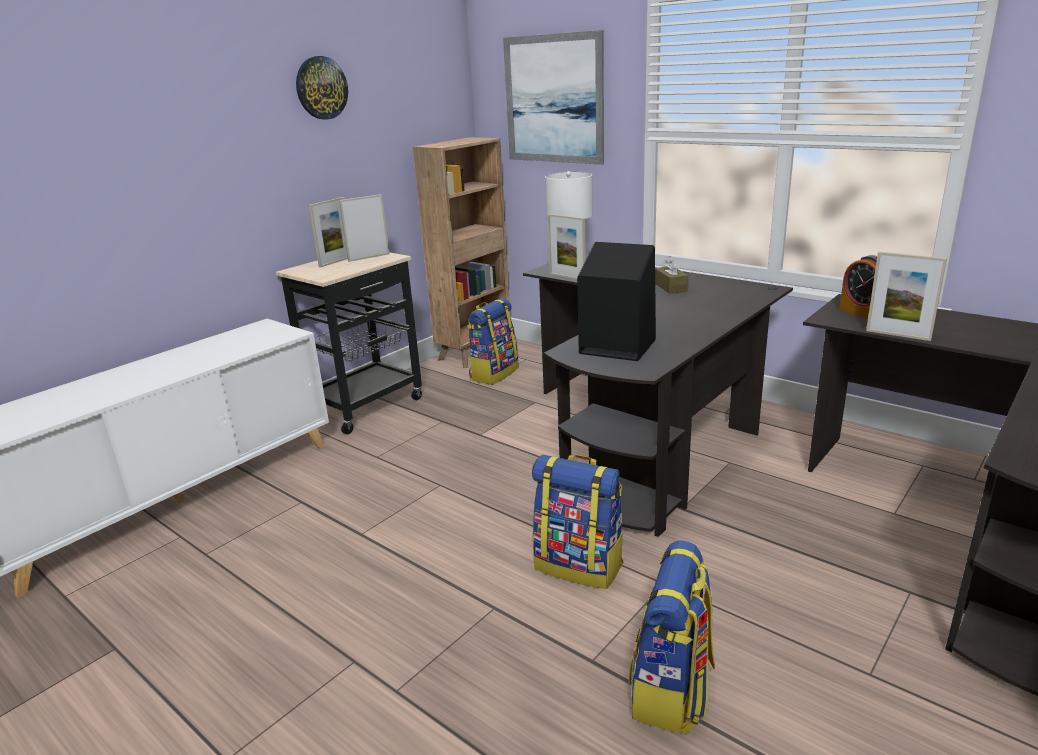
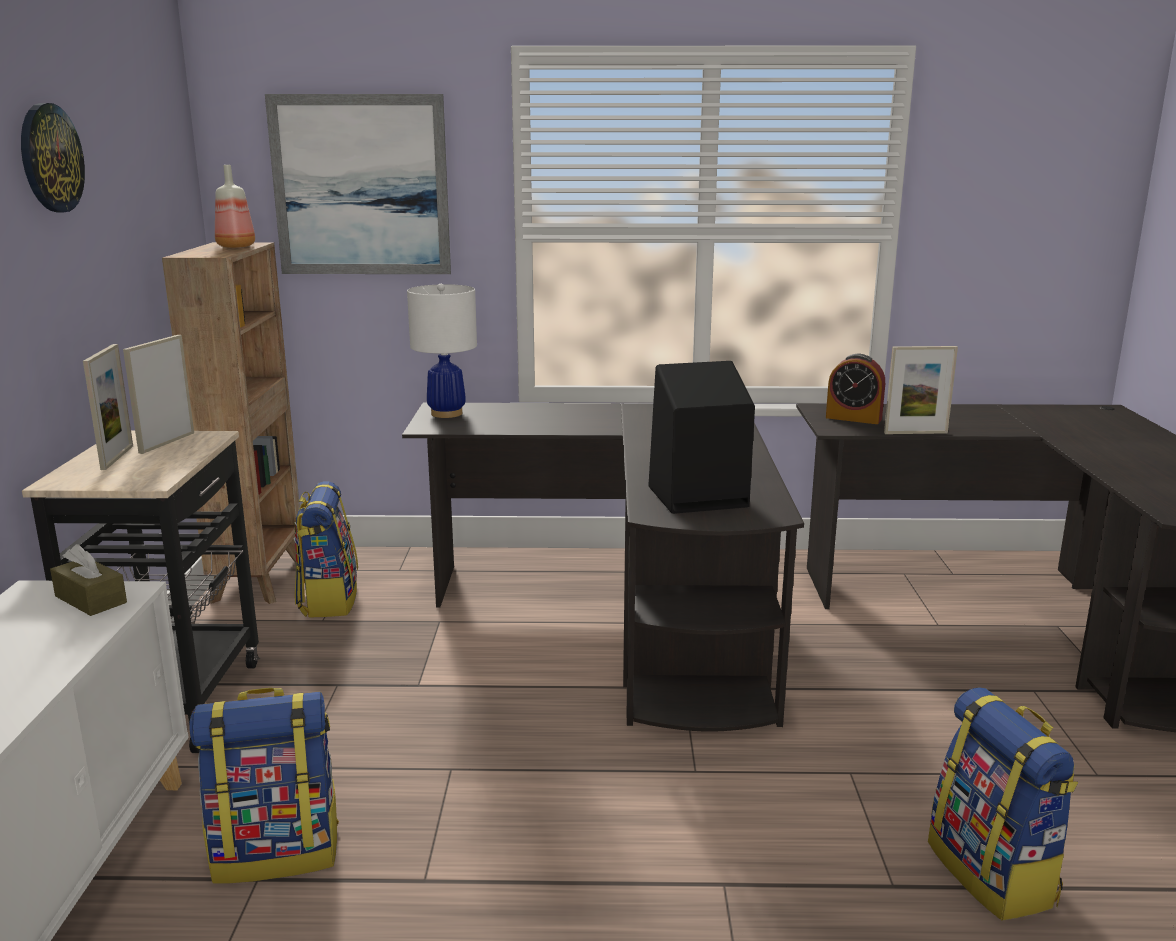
camera: 40 degrees left, 5 degrees down
backpack [532,455,624,589] -> backpack moved to [189,688,339,884]
picture frame [547,214,586,279] -> none
brown tissue box [655,256,689,294] -> brown tissue box moved to [50,544,127,616]
none -> bottle [215,165,255,248]

